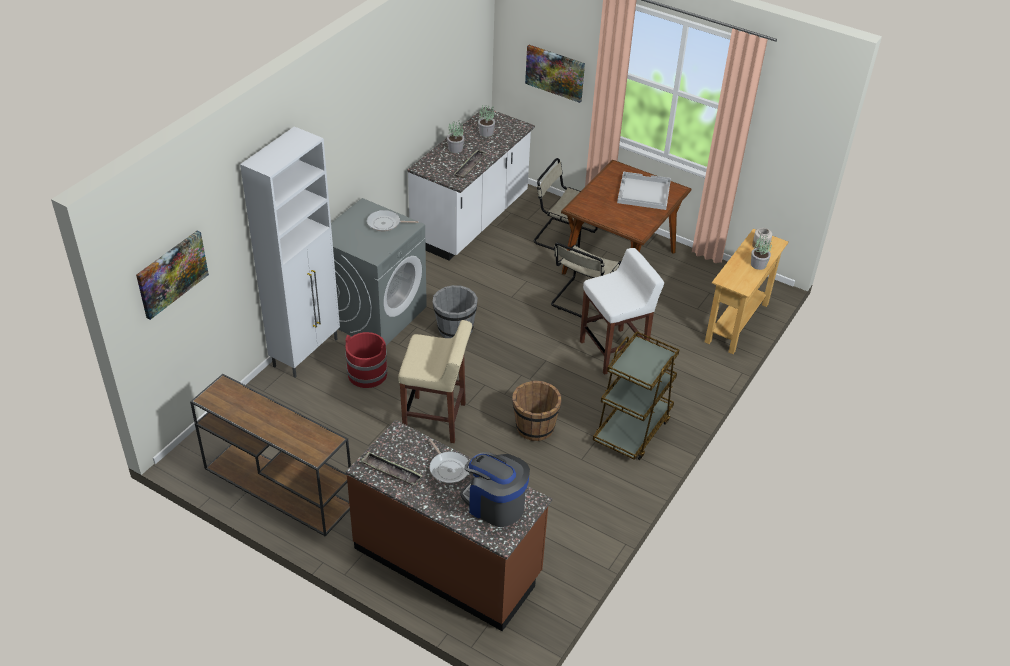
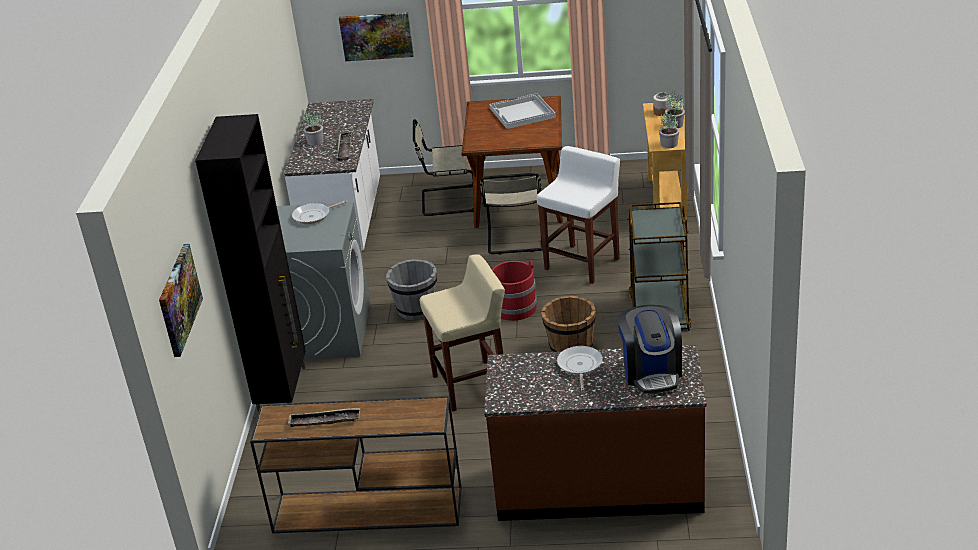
camera: 25 degrees left, 10 degrees down
white cabinet [240,127,340,378] -> black cabinet [195,114,306,412]
red bucket [345,332,388,388] -> red bucket moved to [492,260,537,321]
tray [361,452,422,485] -> tray moved to [288,408,360,427]
frying pan [429,439,469,483] -> frying pan turned 120 degrees counterclockwise [557,346,603,391]
coffee machine [460,452,530,527] -> coffee machine turned 105 degrees counterclockwise [618,305,682,393]
potted plant [478,104,495,137] -> potted plant moved to [659,111,679,148]

